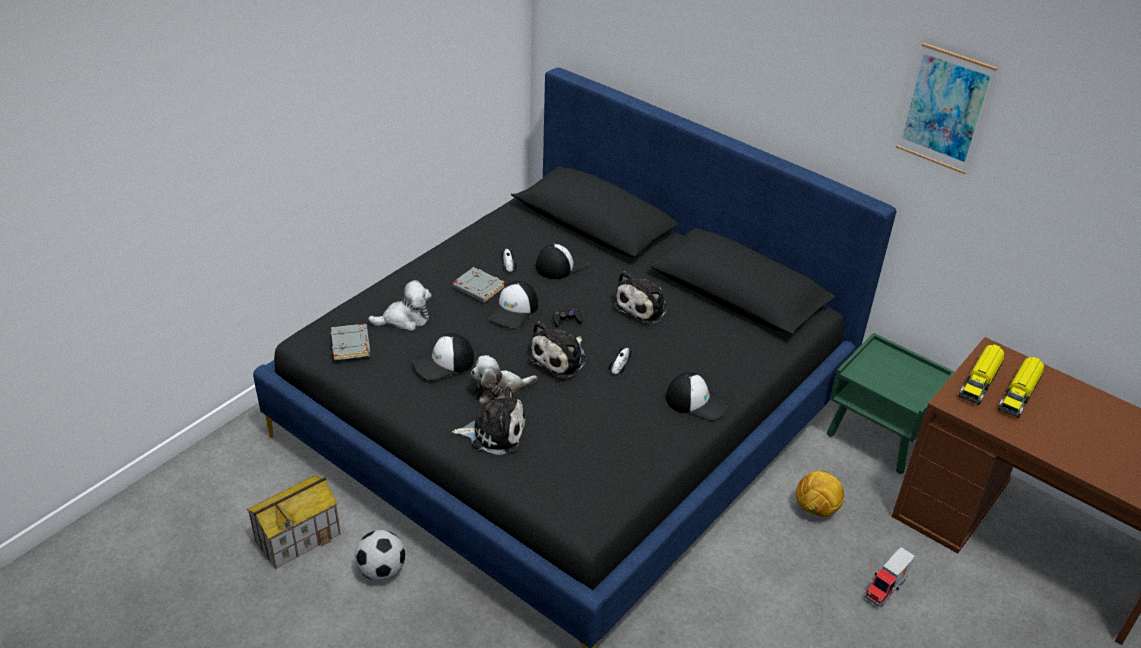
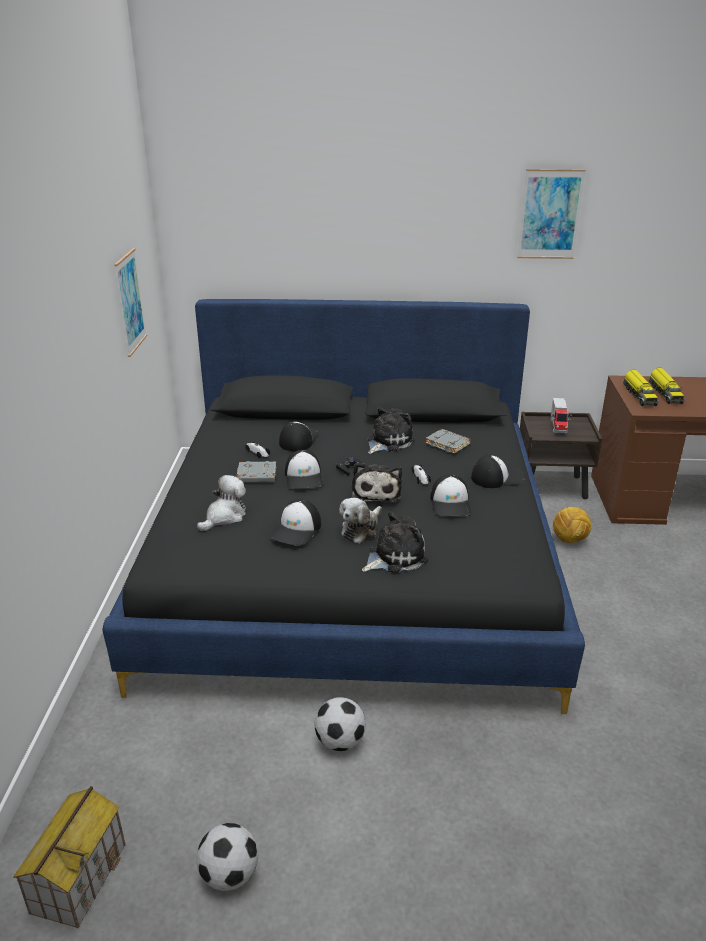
camera: 35 degrees left, 10 degrees down
toy house [246,475,341,569] -> toy house moved to [13,786,126,928]
grey book [331,324,371,360] -> grey book moved to [425,429,471,454]
plush toy [613,271,668,324] -> plush toy turned 135 degrees counterclockwise [367,407,415,454]
green nightstand [827,333,955,474] -> brown nightstand [520,412,602,499]
toy truck [864,547,915,607] -> toy truck moved to [550,398,572,434]
none -> picture [114,248,147,357]
none -> football [196,823,258,891]
none -> cap [430,475,471,516]

